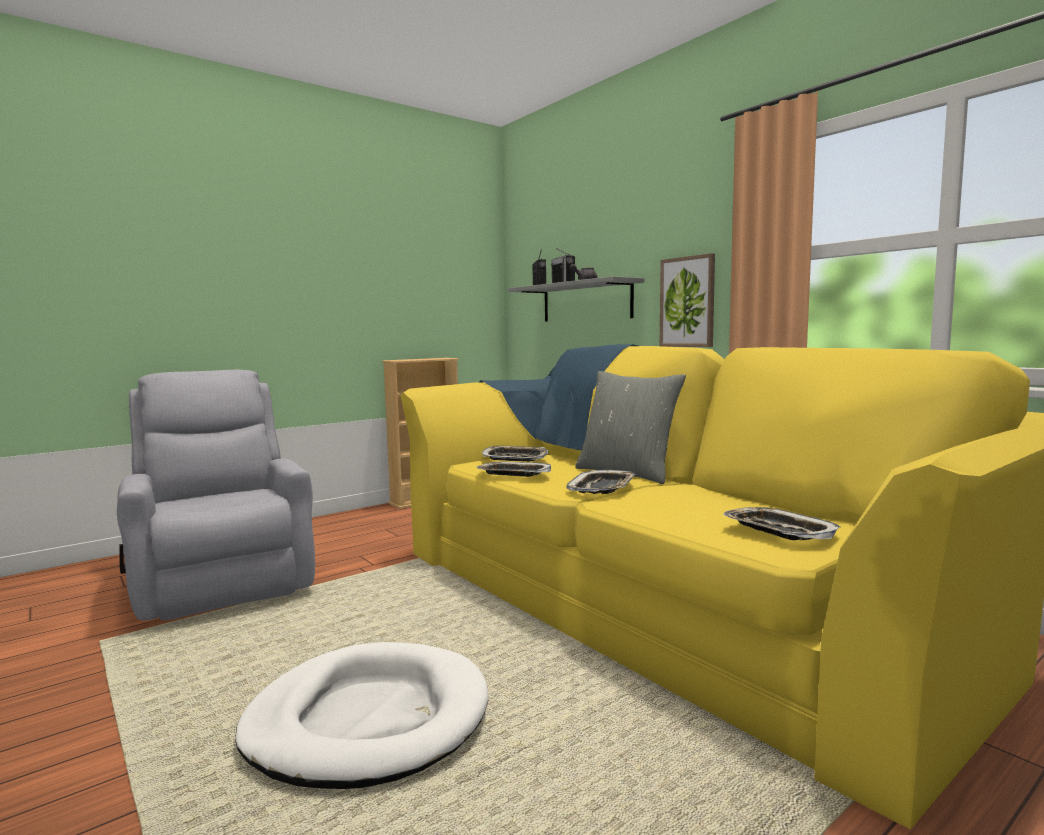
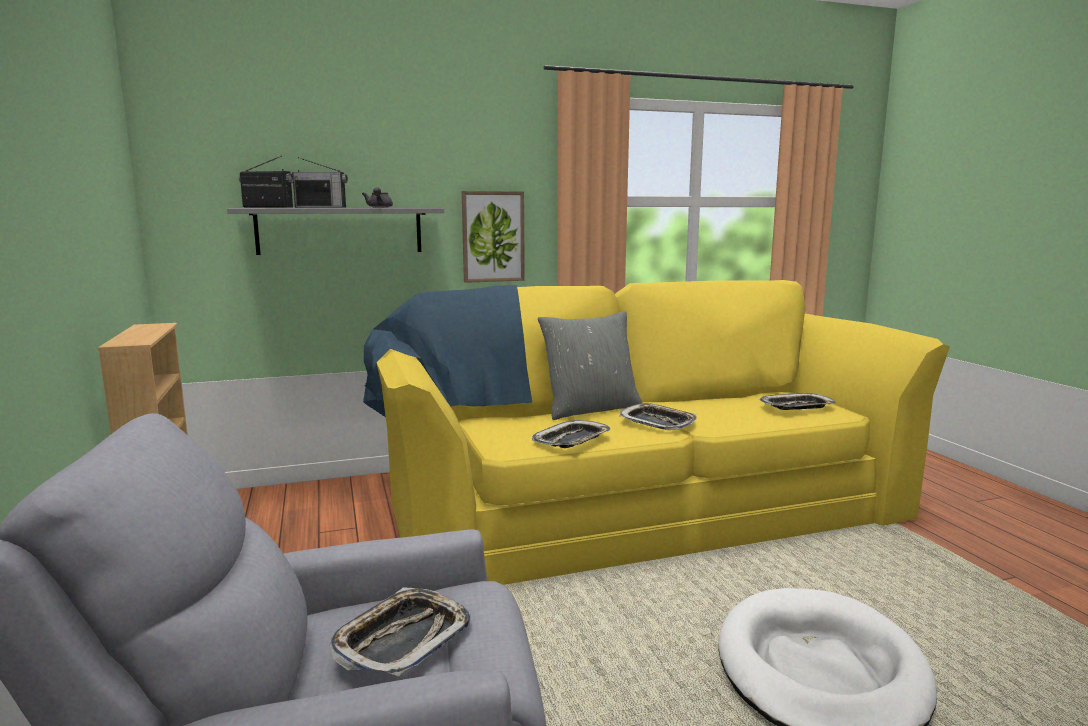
camera: 70 degrees left, 5 degrees up
tray [482,446,548,462] -> tray moved to [329,588,471,677]

